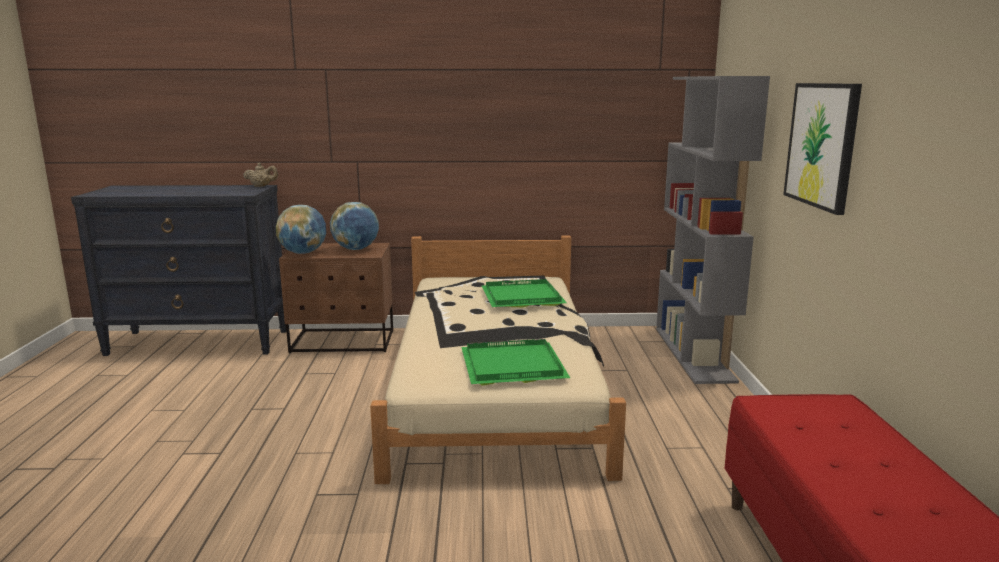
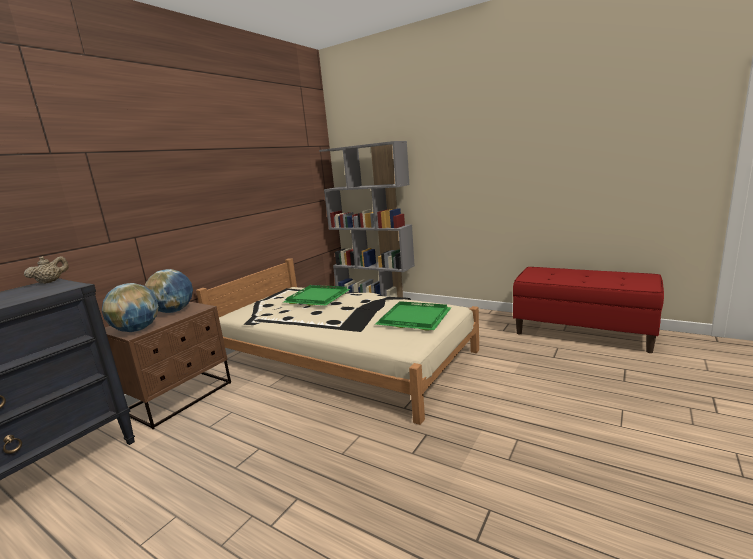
camera: 55 degrees left, 0 degrees up
picture [783,83,862,215] -> none

